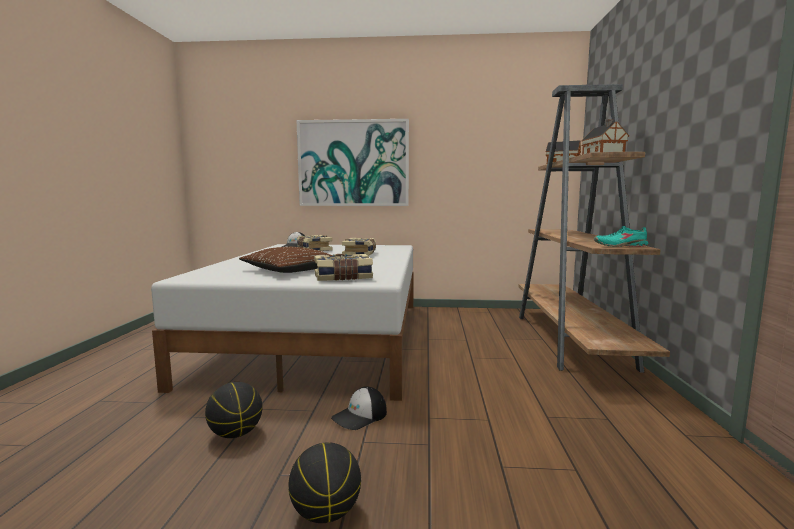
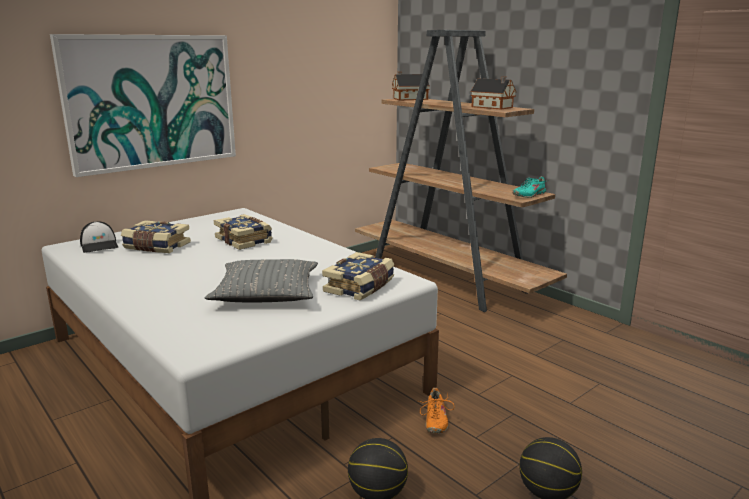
camera: 45 degrees left, 10 degrees up
brown pillow [239,247,333,273] -> grey pillow [205,259,318,302]
cap [331,386,387,430] -> orange shoe [420,388,455,434]

